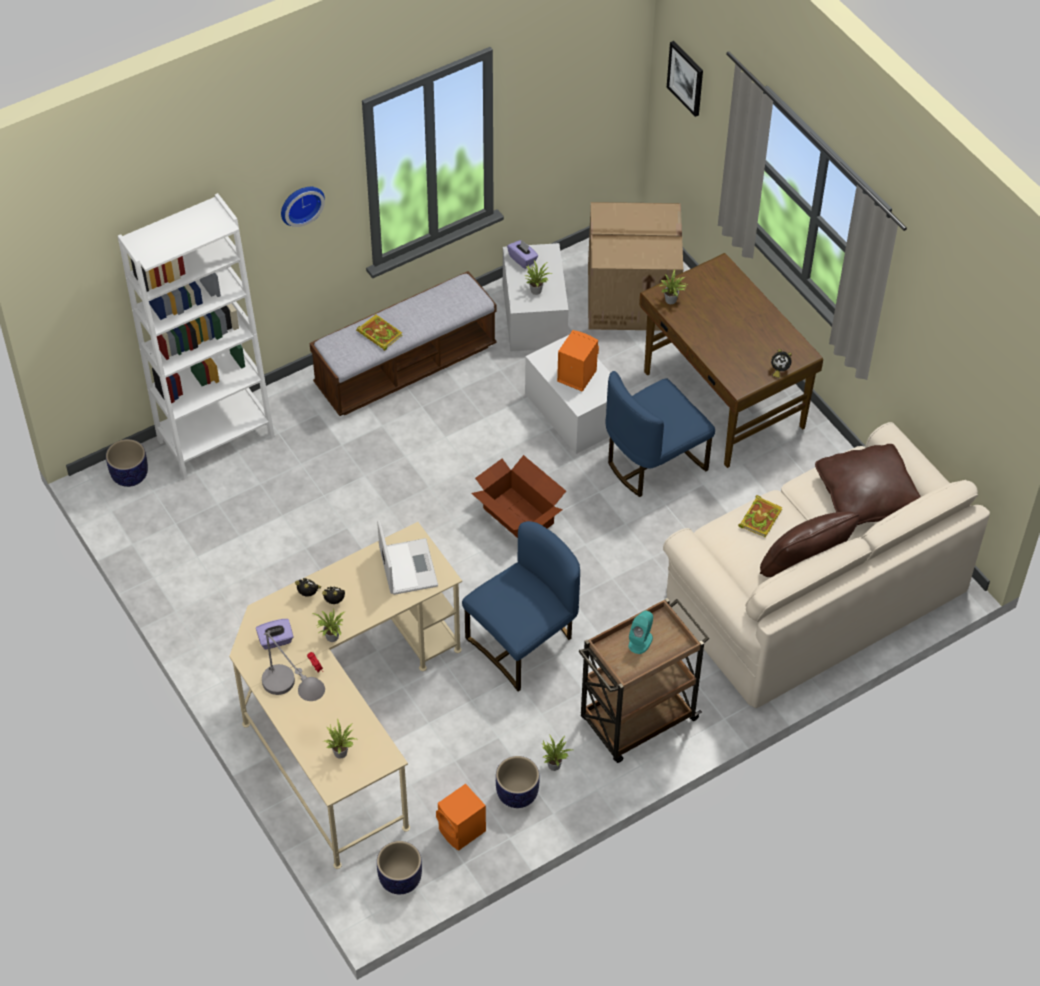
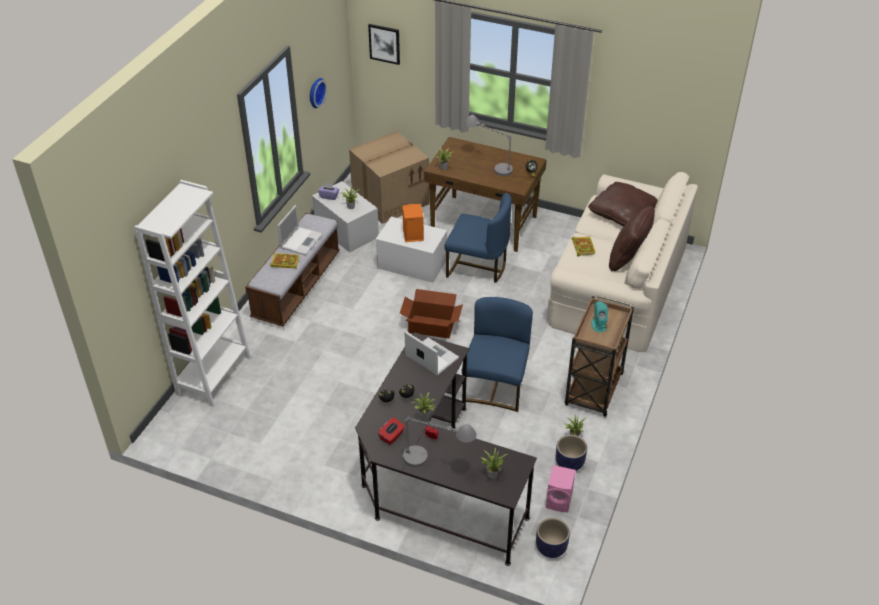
camera: 35 degrees left, 10 degrees down
planter [106,439,148,487] -> none
beige desk [229,522,462,869] -> black desk [355,332,537,566]
purple tissue box [256,619,294,650] -> red tissue box [378,417,405,445]
wall clock [281,187,325,227] -> wall clock moved to [310,78,327,108]
orange speaker [436,784,486,851] -> pink speaker [546,465,576,512]
blue chair [606,371,715,497] -> blue chair turned 90 degrees counterclockwise [444,193,512,283]
none -> laptop [277,205,323,255]
none -> grey table lamp [465,115,513,176]

